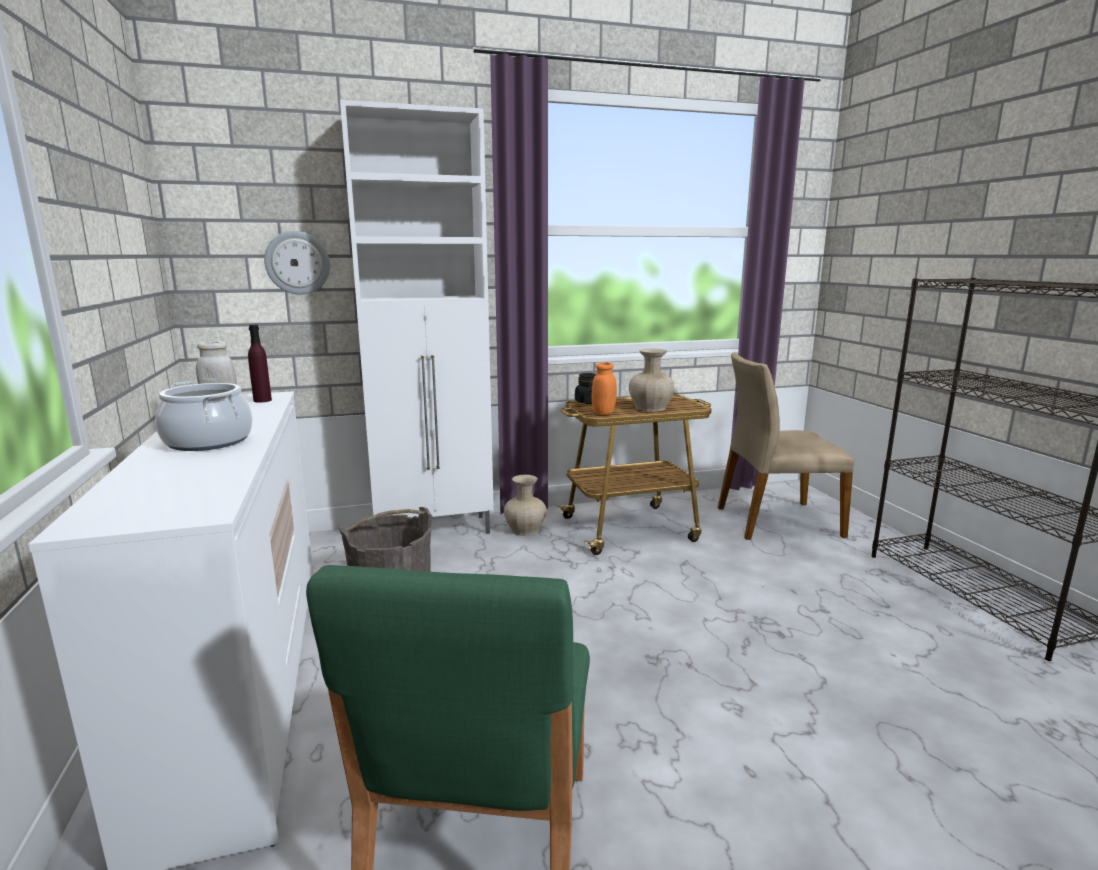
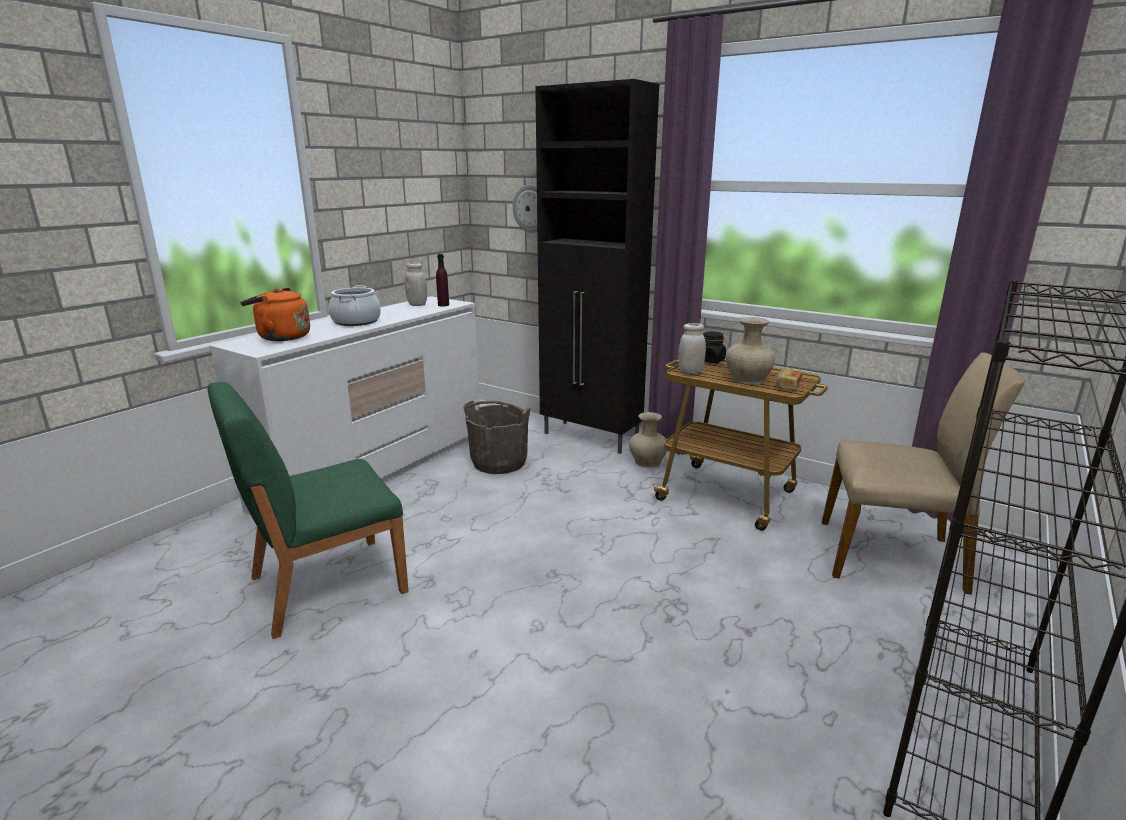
camera: 50 degrees right, 5 degrees up
white cabinet [340,100,494,534] -> black cabinet [535,79,659,454]
orange jar [592,363,617,415] -> white jar [678,323,706,374]
beige chair [718,352,854,540] -> beige chair turned 150 degrees clockwise [822,352,1025,595]
none -> orange kettle [240,287,310,341]
none -> bread [776,368,802,390]

